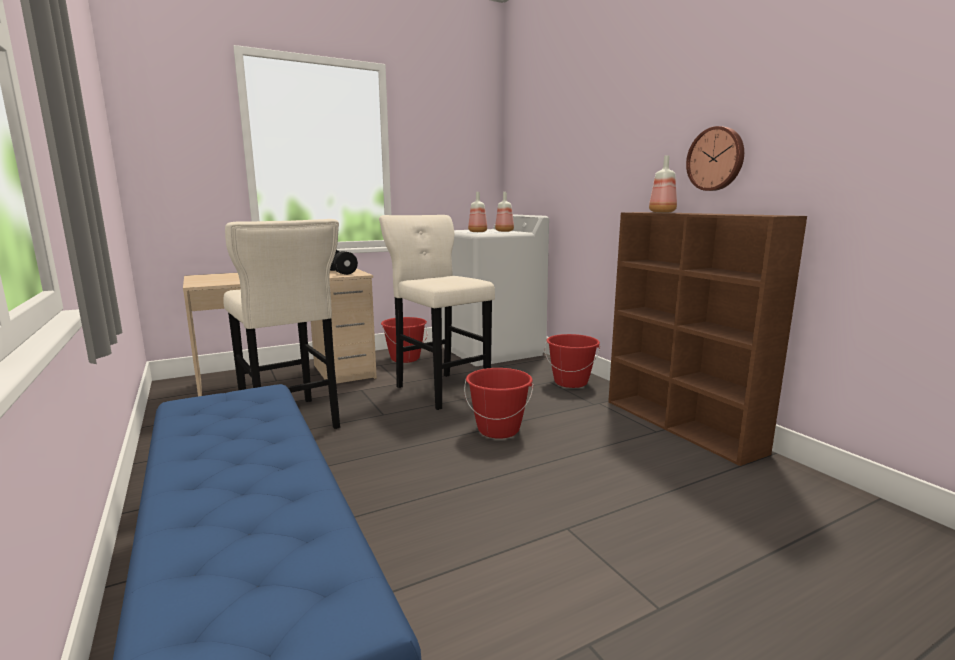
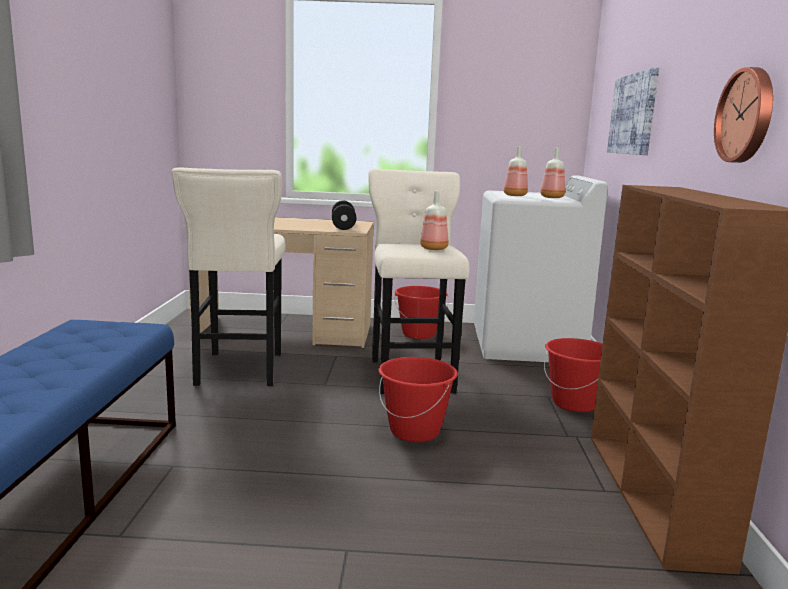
camera: 30 degrees right, 0 degrees up
bottle [649,155,677,213] -> bottle moved to [420,191,448,250]
none -> picture [607,68,659,155]

